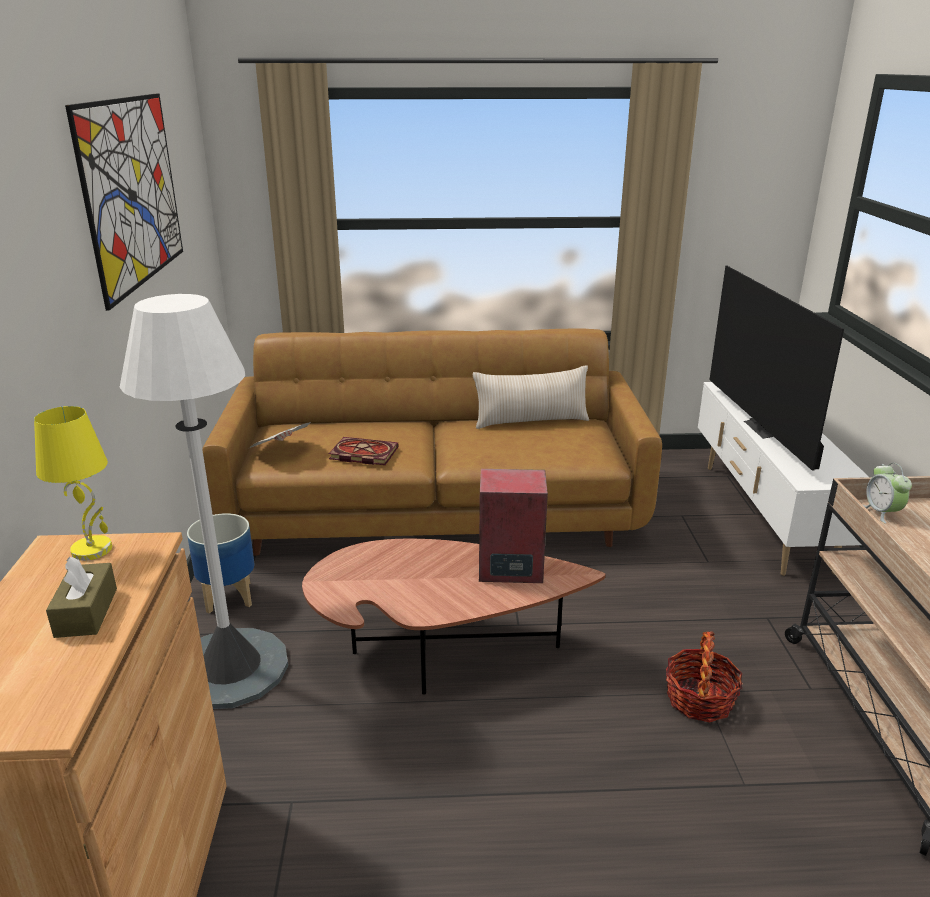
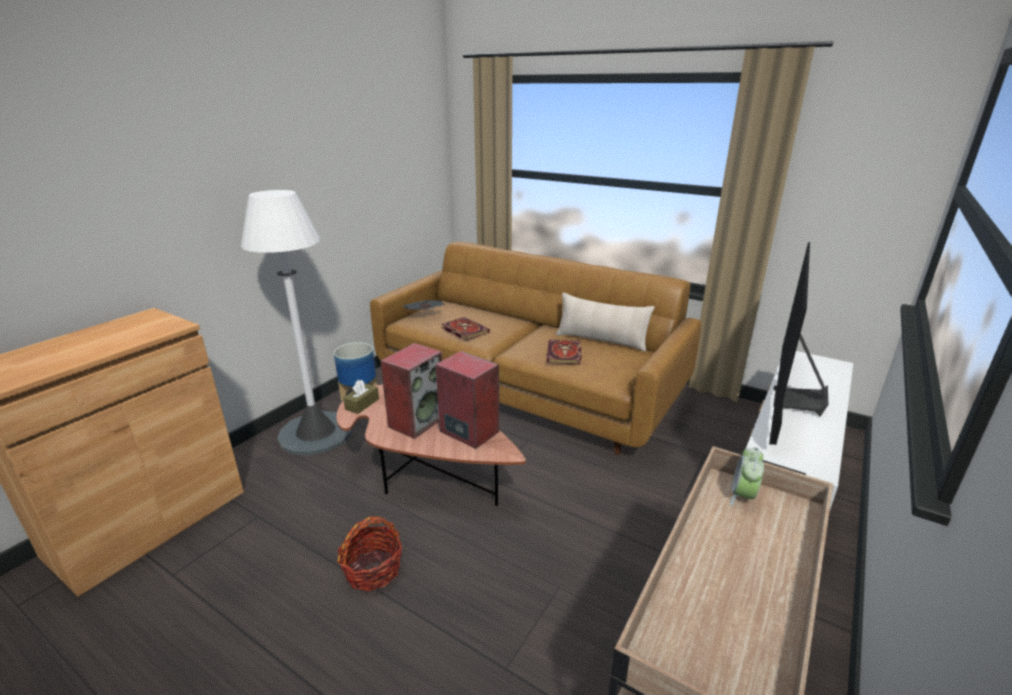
camera: 35 degrees right, 0 degrees up
yellow table lamp [34,406,112,561] -> none
brown tissue box [46,557,117,638] -> brown tissue box moved to [343,380,379,414]
picture [65,93,183,311] -> none
basket [666,631,743,722] -> basket moved to [337,516,402,591]
none -> speaker [380,343,442,439]
none -> book [547,339,581,365]

